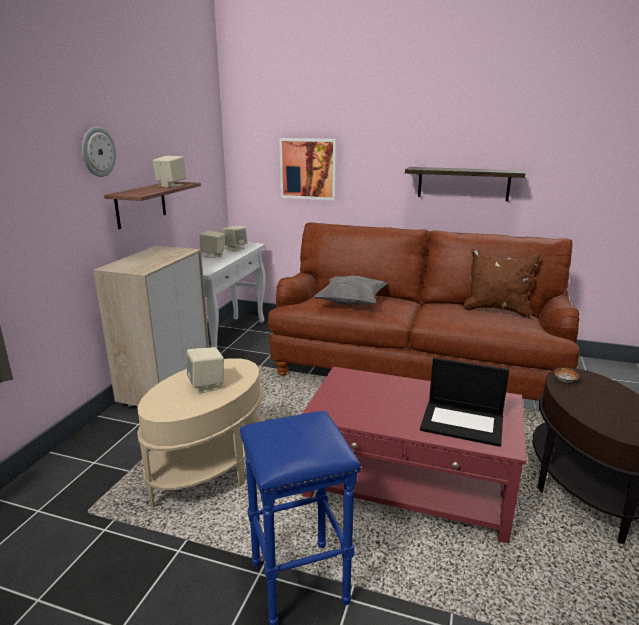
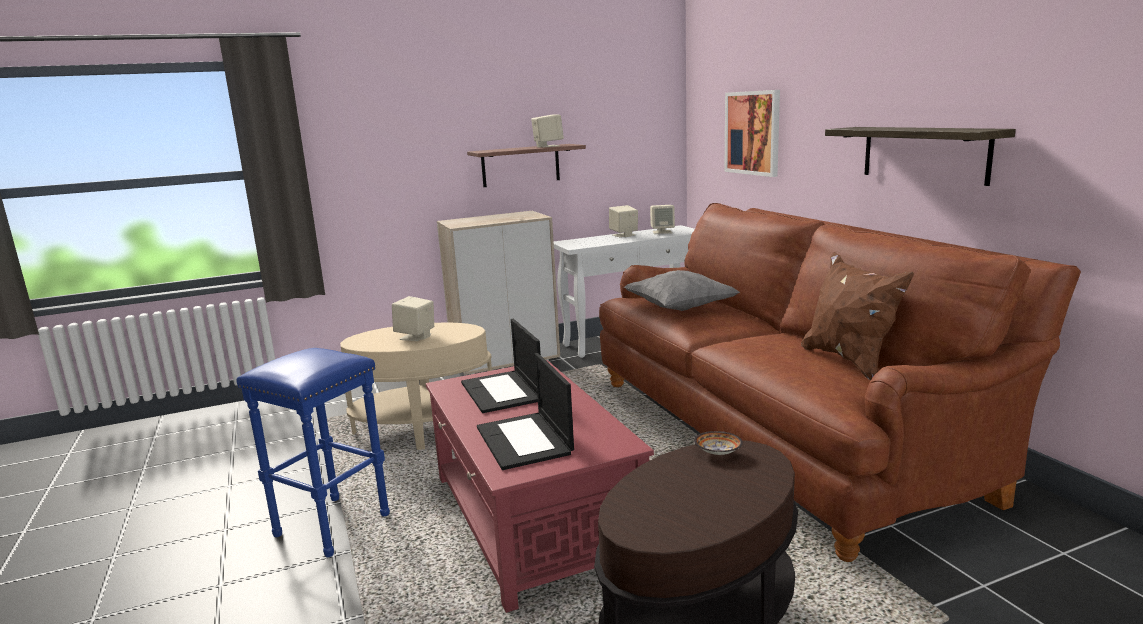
camera: 50 degrees right, 5 degrees down
wall clock [82,127,116,177] -> none
none -> laptop [461,319,541,413]

